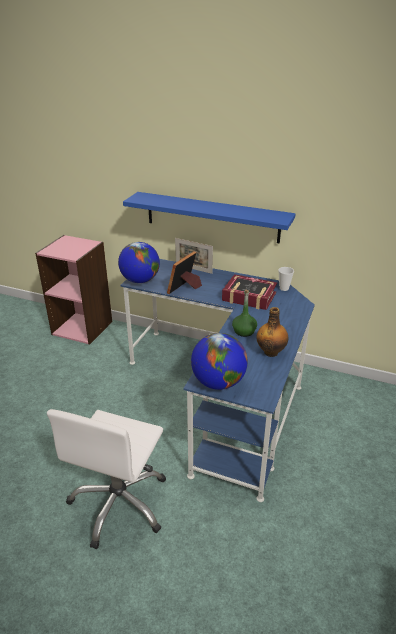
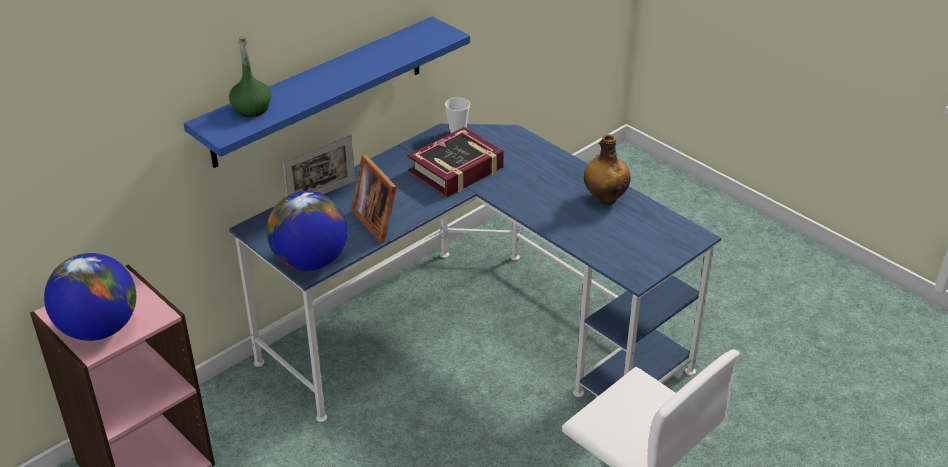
camera: 65 degrees left, 5 degrees up
globe [191,333,248,390] -> globe moved to [44,253,136,341]
green bottle [232,290,257,337] -> green bottle moved to [229,37,272,117]

